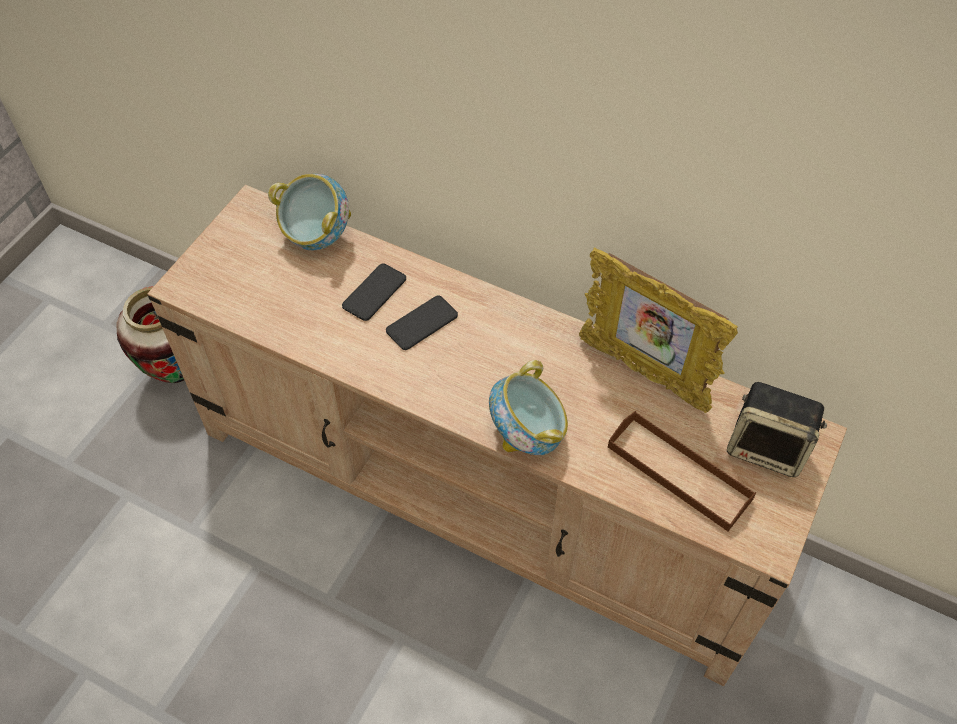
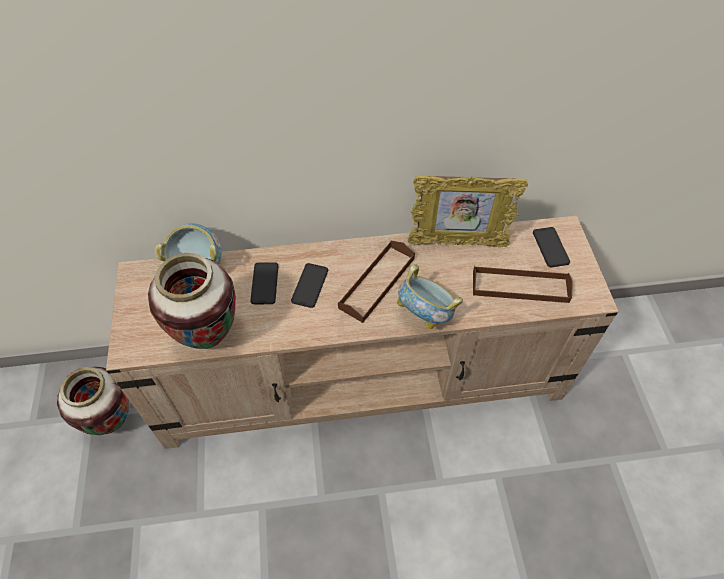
camera: 35 degrees left, 0 degrees up
speaker [727,382,827,477] -> phone [533,227,570,267]
none -> vase [148,253,236,349]
none -> brown tray [338,241,415,323]

